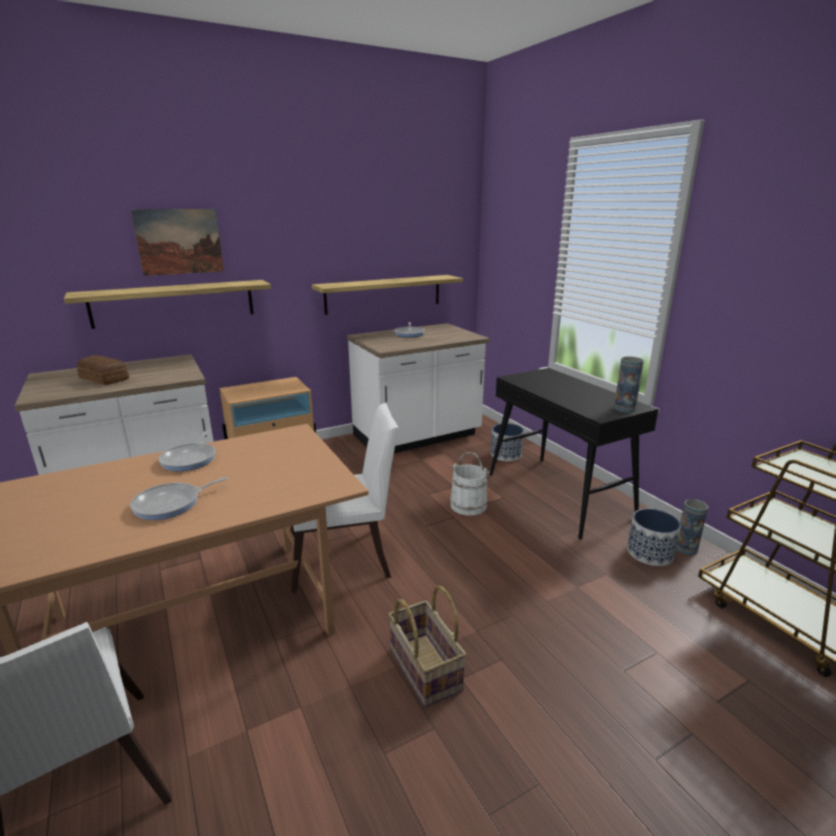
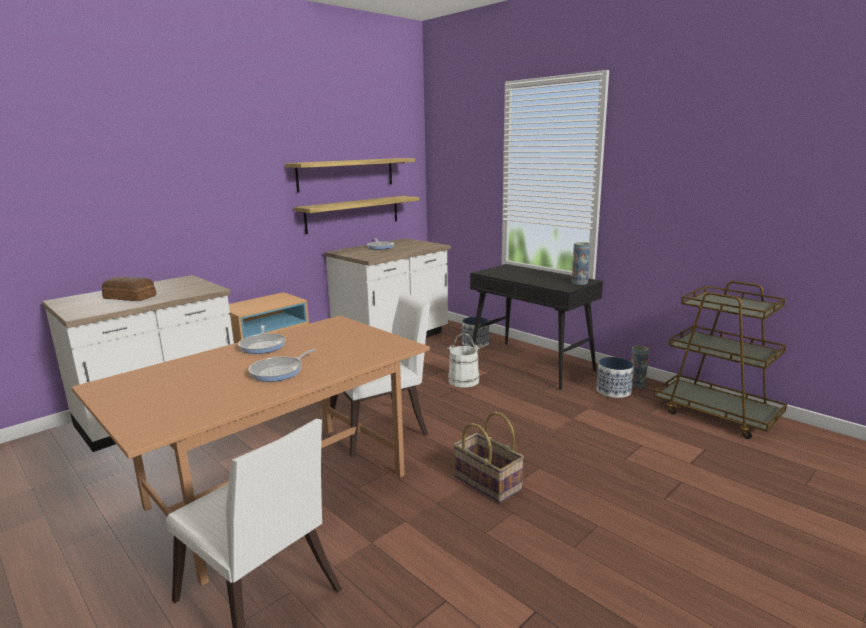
camera: 15 degrees left, 5 degrees down
shelf [64,280,271,329] -> shelf moved to [285,158,415,192]
picture [131,209,224,276] -> none

